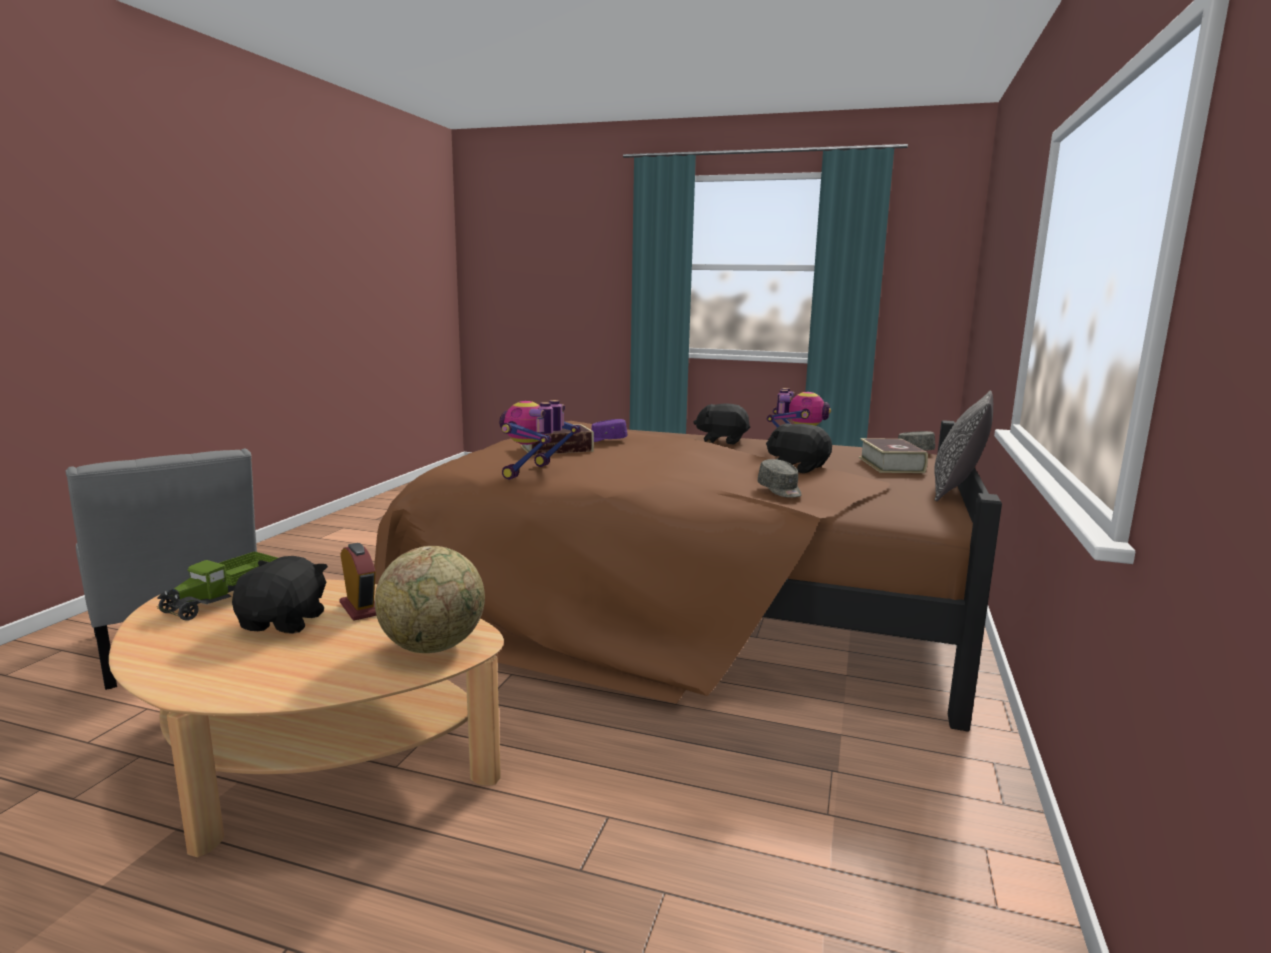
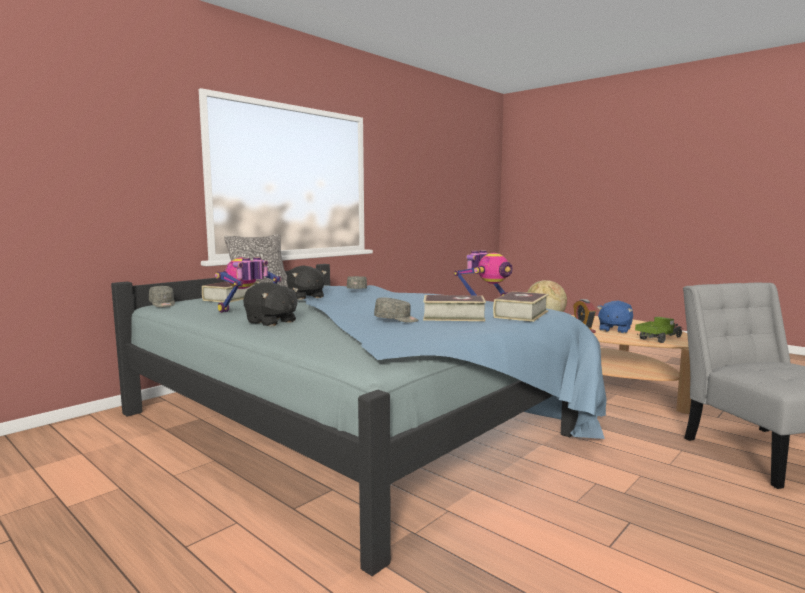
camera: 155 degrees left, 5 degrees down
black plush toy [232,556,328,634] -> blue plush toy [597,301,633,333]
brown bed [374,420,1002,732] -> blue bed [111,264,607,576]
purple cap [592,419,627,442] -> grey cap [374,297,418,323]
none -> book [493,291,549,322]

